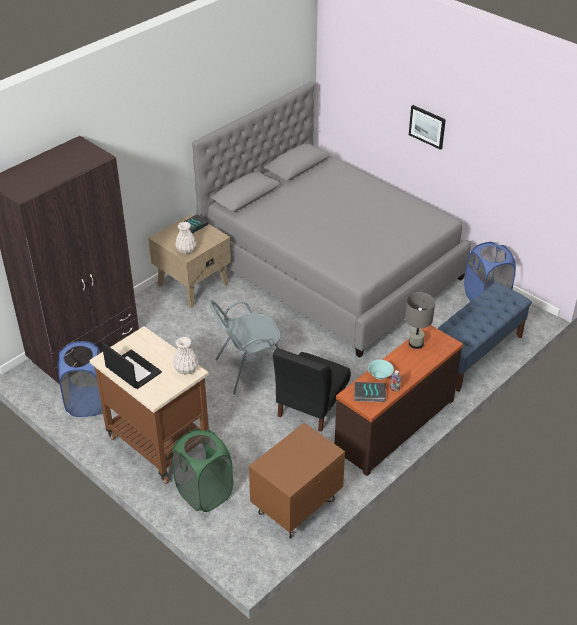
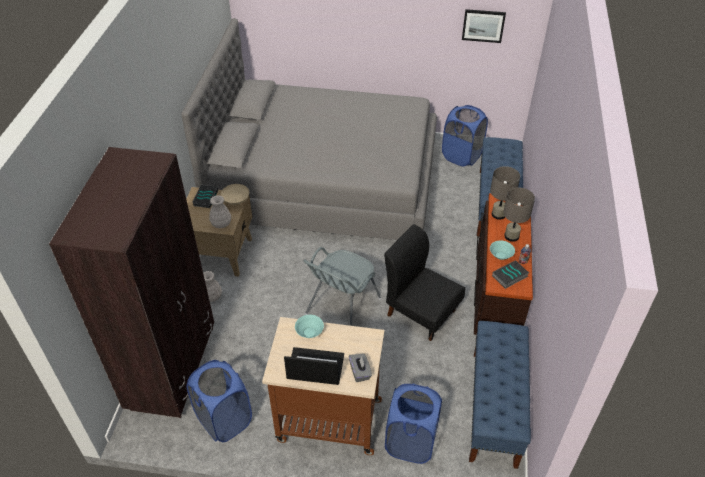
camera: 35 degrees left, 5 degrees up
green laundry basket [171,429,233,512] -> blue laundry basket [385,384,442,464]
white vase [173,337,198,375] -> white vase moved to [203,271,222,302]
brown nightstand [249,423,345,539] -> blue bench [469,321,531,469]
black chair [273,348,351,432] -> black chair turned 135 degrees clockwise [384,224,465,341]
picture [409,105,446,150] -> picture moved to [462,9,506,43]
none -> beige bowl [221,184,249,205]
none -> turquoise bowl [295,315,324,338]
none -> grey tissue box [349,354,372,382]
none -> grey table lamp [504,188,535,242]

